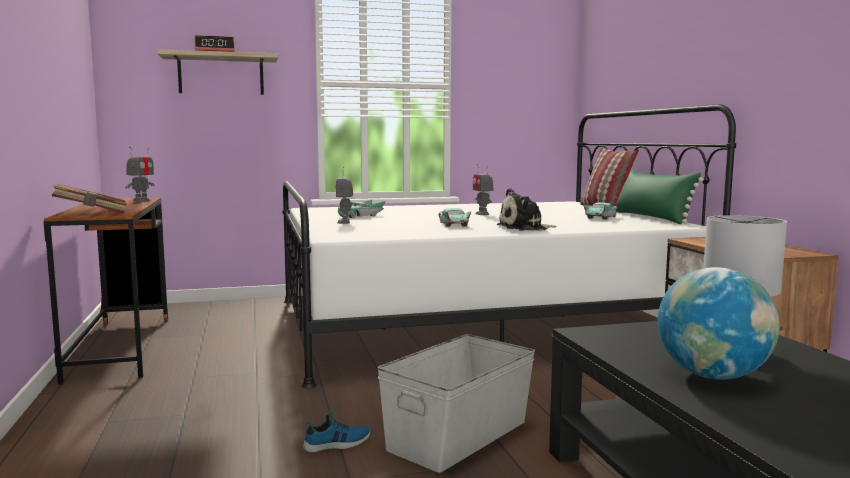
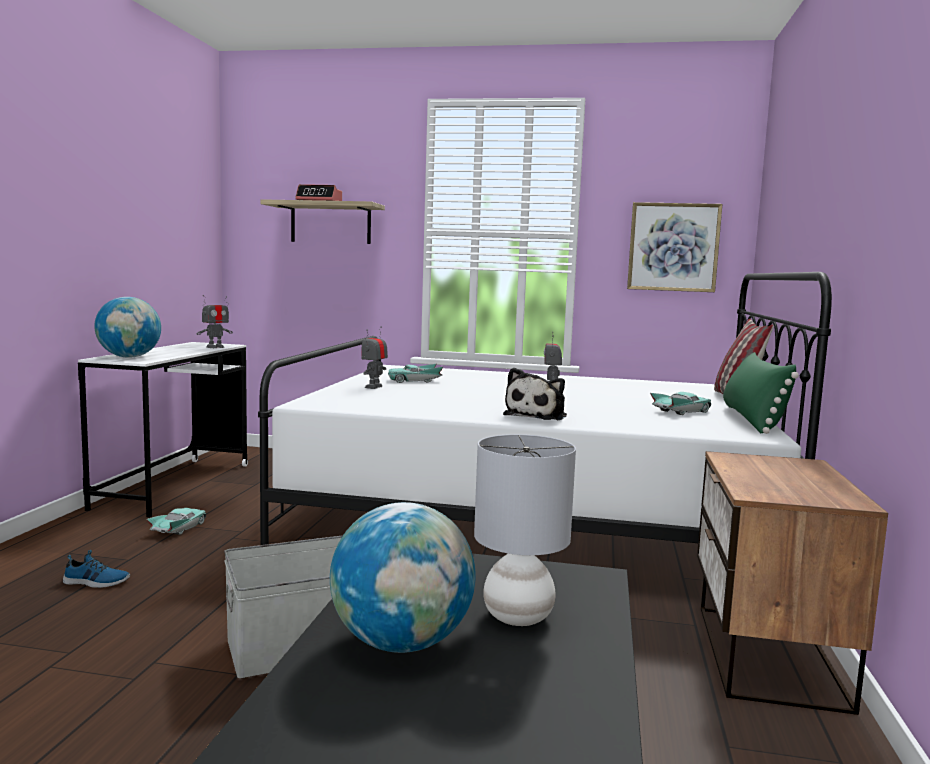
camera: 25 degrees right, 0 degrees up
brown desk [44,198,168,385] -> white desk [78,342,248,517]
brown book [52,184,127,214] -> globe [94,297,161,358]
shoe [303,411,370,453] -> shoe moved to [63,550,130,588]
turquoise toy car [439,208,471,227] -> turquoise toy car moved to [147,508,206,535]
plush toy [497,188,556,231] -> plush toy turned 75 degrees counterclockwise [503,368,567,421]
none -> picture [627,202,722,292]

